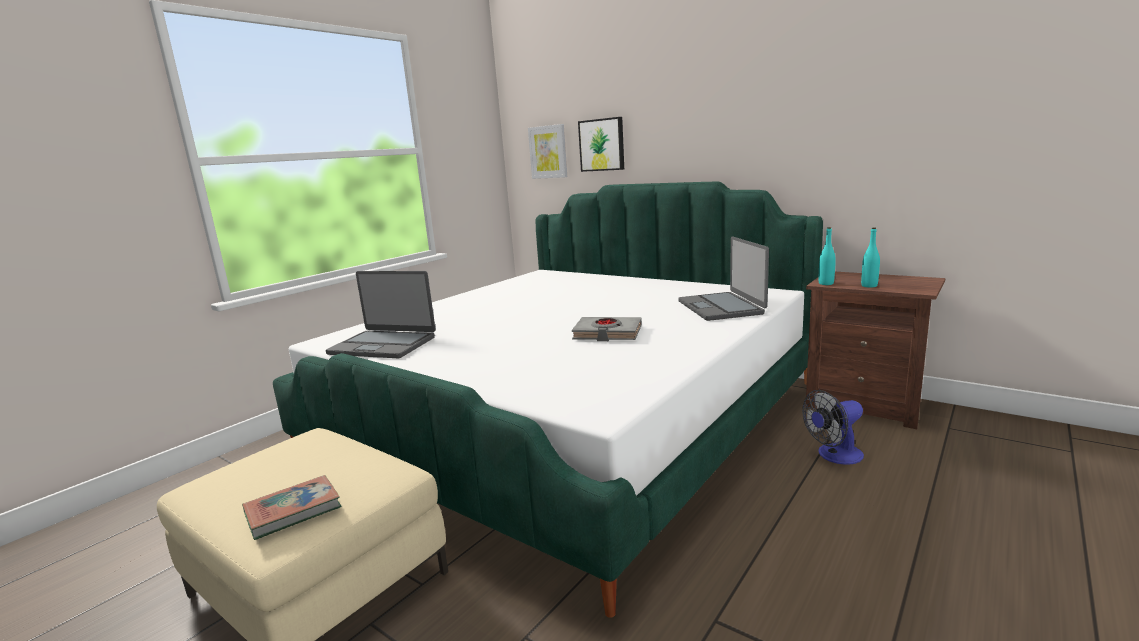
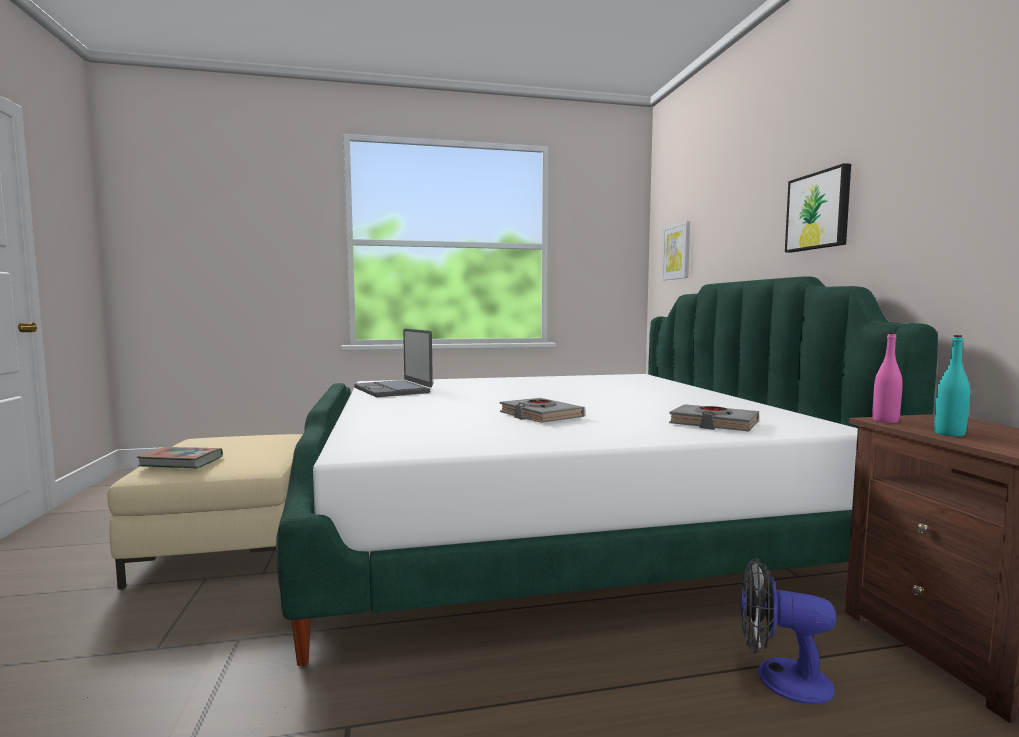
camera: 40 degrees right, 10 degrees down
picture [578,117,624,172] -> picture moved to [785,163,851,252]
laptop [678,236,769,321] -> grey book [669,404,759,431]
turquoise bottle [819,227,836,285] -> pink bottle [873,332,903,423]

